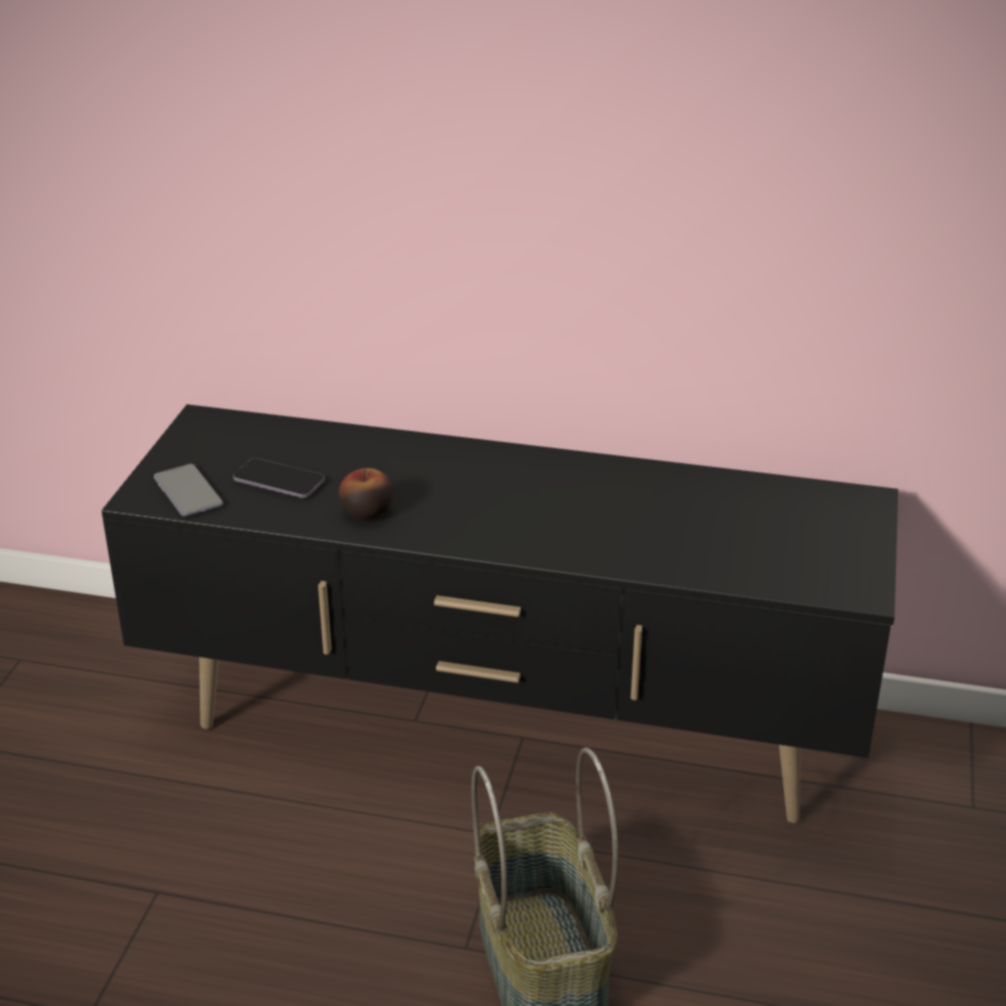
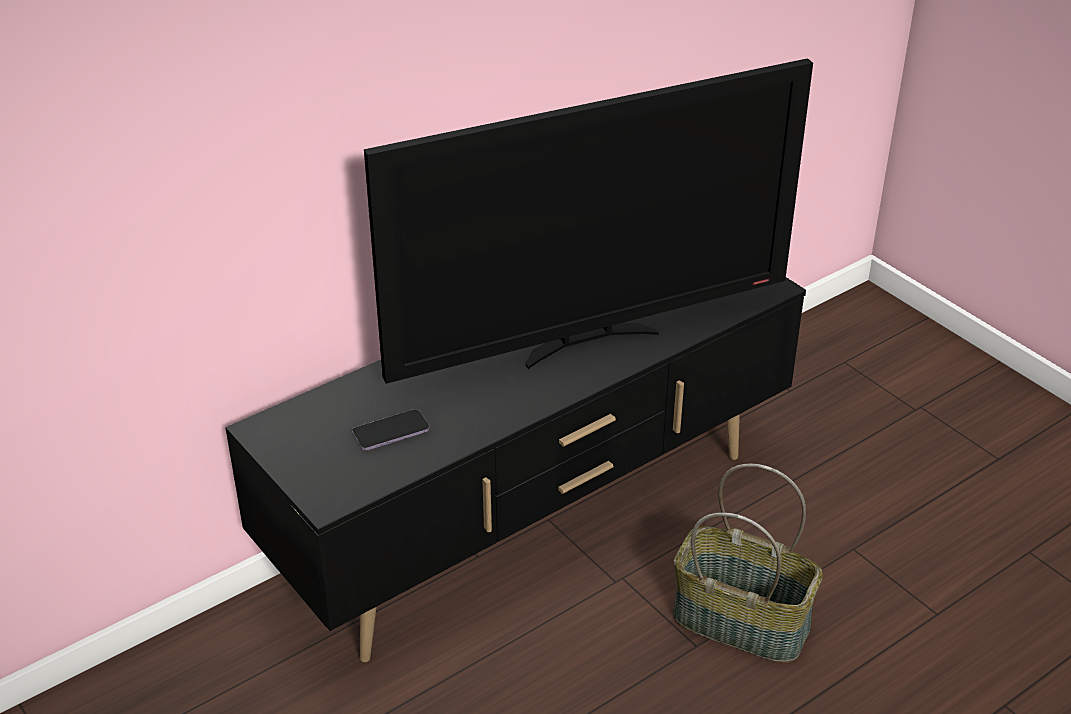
camera: 50 degrees left, 5 degrees up
phone [154,464,223,517] -> none
apple [339,468,393,520] -> none
none -> television [364,58,813,384]

